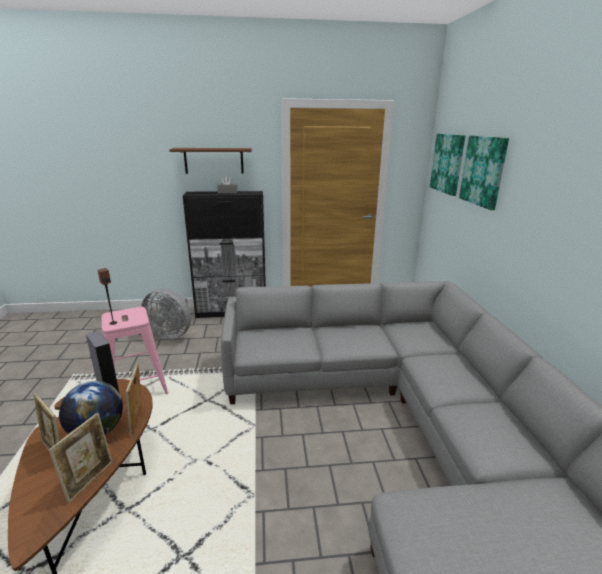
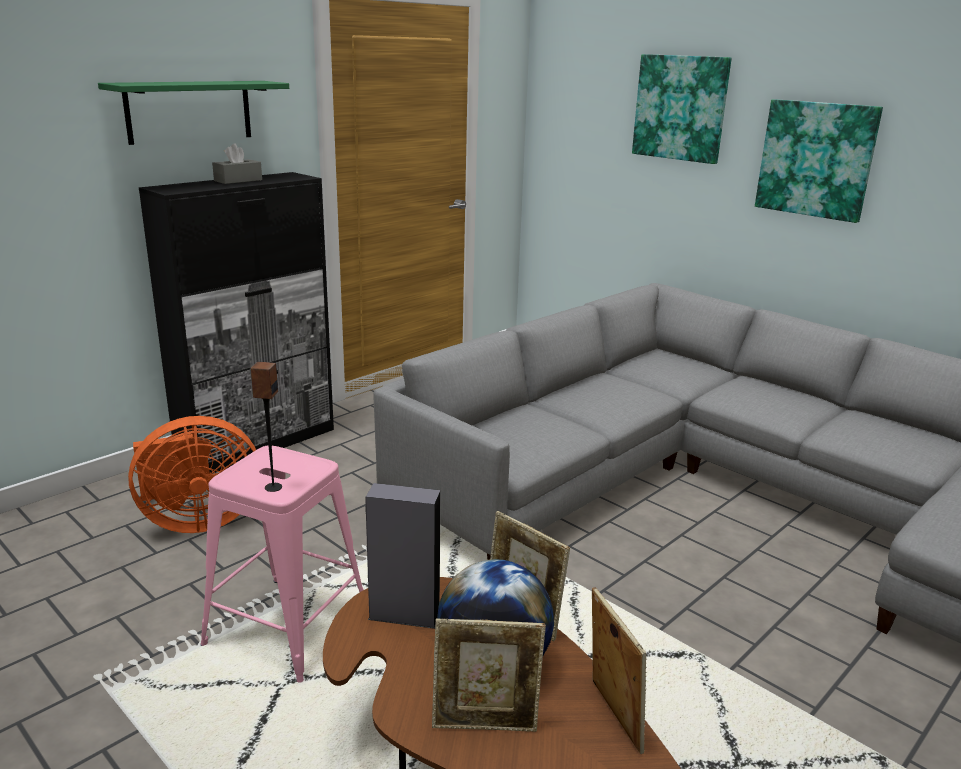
camera: 40 degrees left, 0 degrees up
grey fan [141,289,191,339] -> orange fan [128,416,256,533]
brown shelf [169,148,252,174] -> green shelf [98,81,289,145]
picture [430,134,465,196] -> picture moved to [755,99,883,223]

